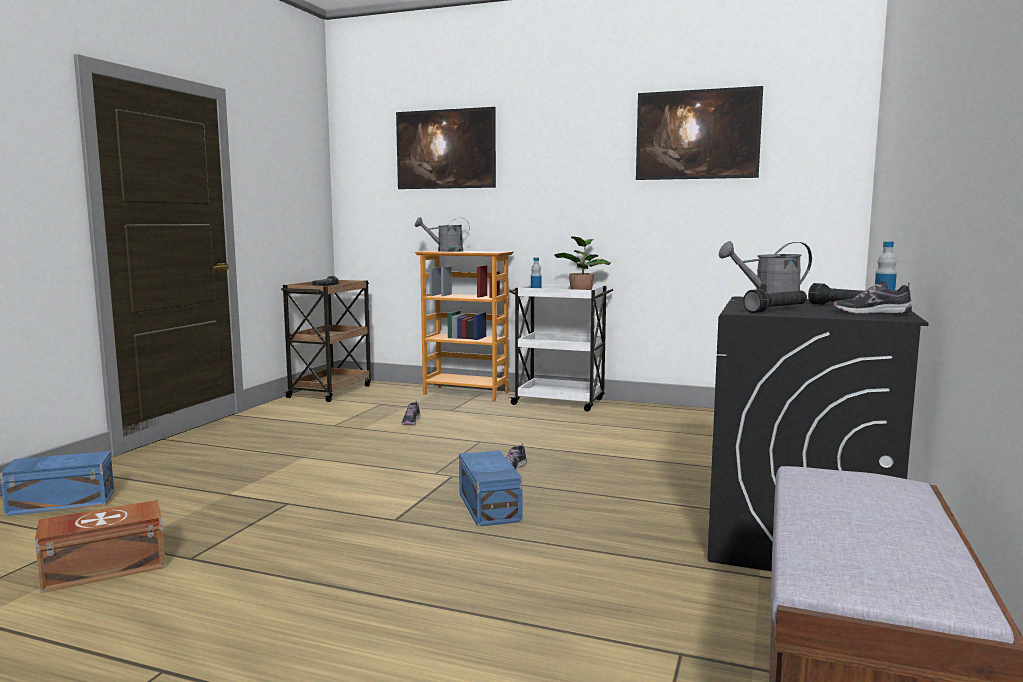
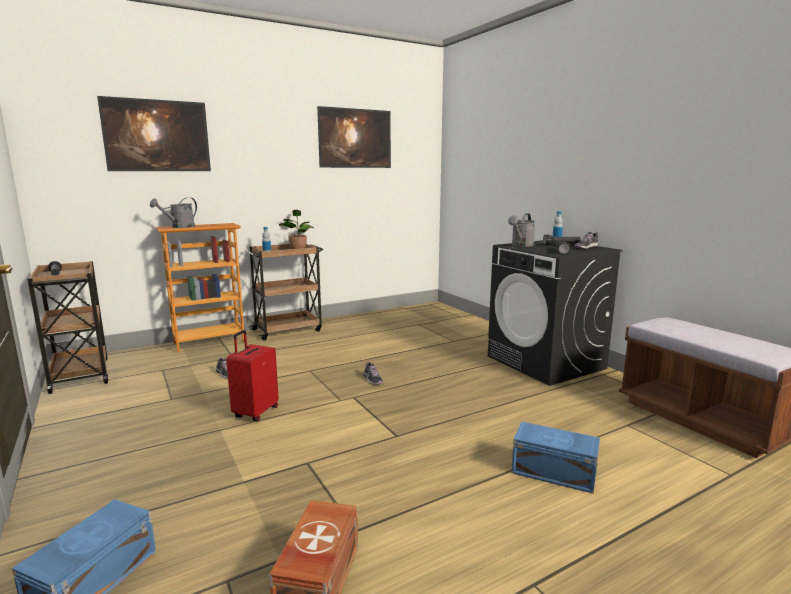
camera: 50 degrees left, 5 degrees up
blue storage box [459,450,523,527] -> blue storage box moved to [511,422,600,493]
white cart [508,284,613,412] -> brown cart [244,244,323,341]
none -> red suitcase [226,330,279,421]

